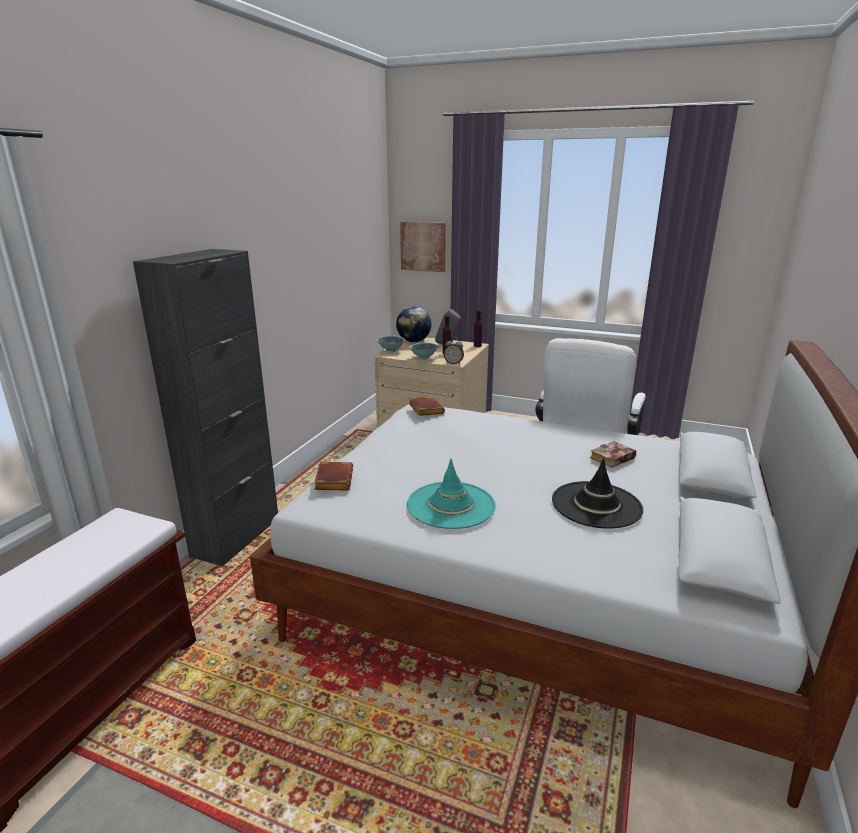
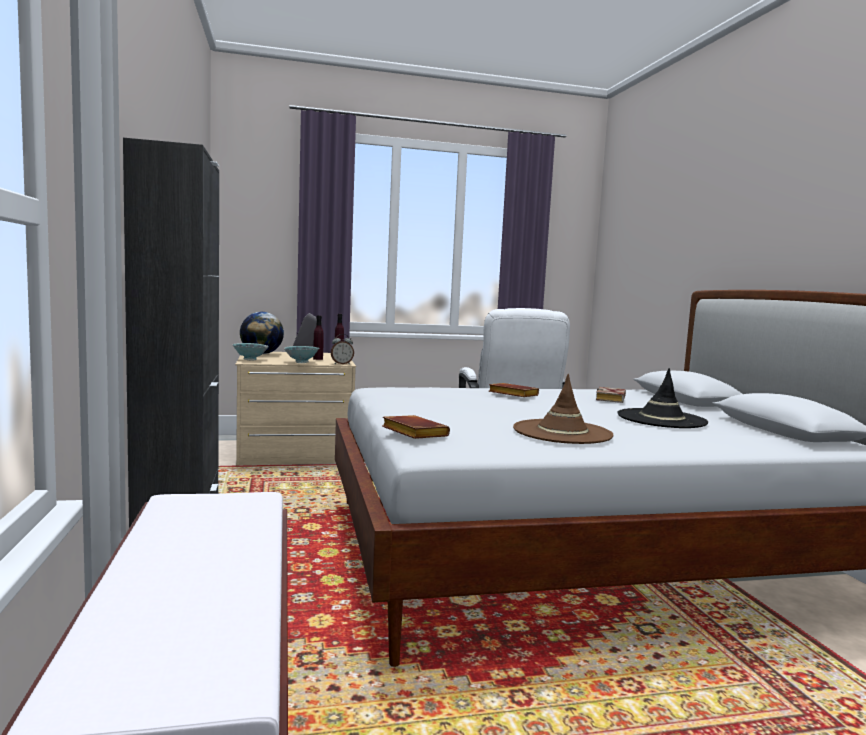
camera: 35 degrees left, 15 degrees down
picture [400,222,446,272] -> none
turquoise hat [407,459,496,529] -> brown hat [513,374,613,444]
brown book [409,396,445,416] -> brown book moved to [489,383,539,397]

